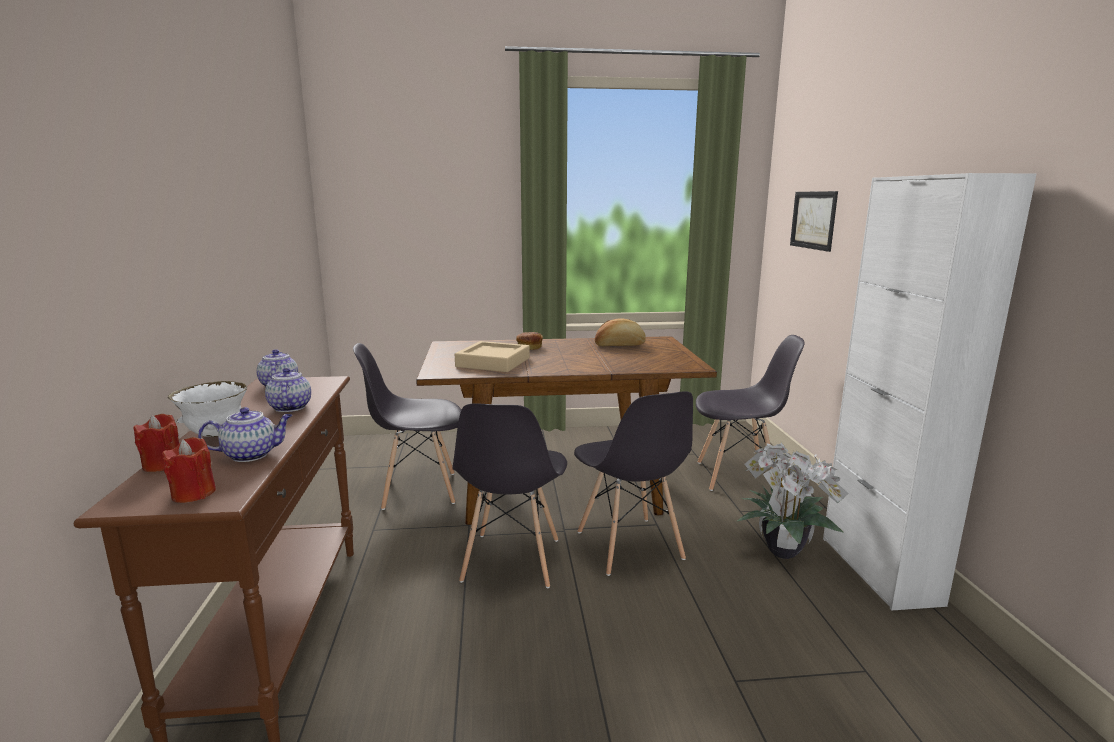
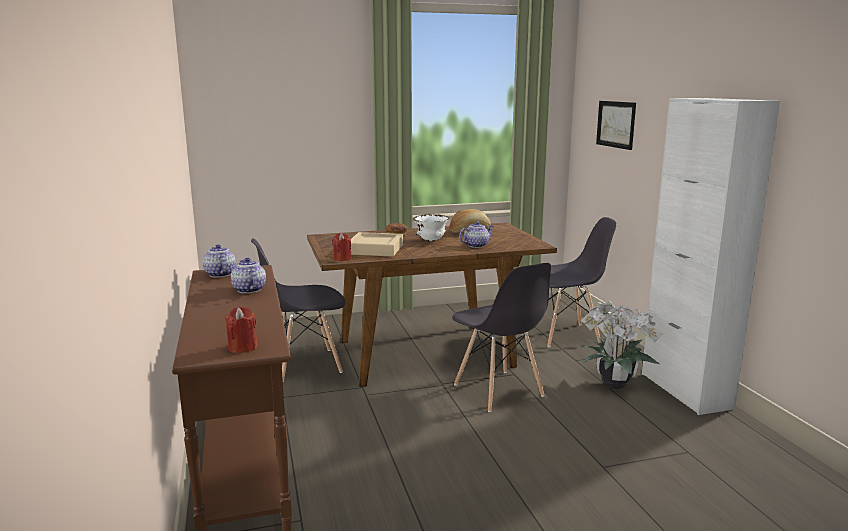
camera: 10 degrees left, 0 degrees up
red candle [133,414,179,472] -> red candle moved to [332,233,352,261]
white bowl [168,381,247,437] -> white bowl moved to [413,214,449,242]
teapot [198,407,292,462] -> teapot moved to [459,221,493,248]
grey chair [453,403,567,588] -> none

